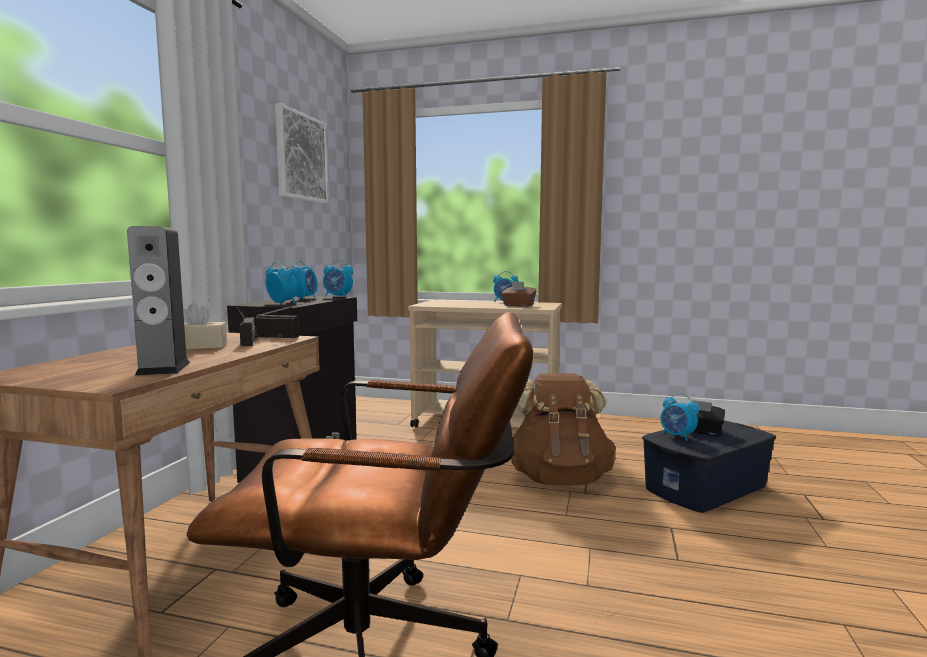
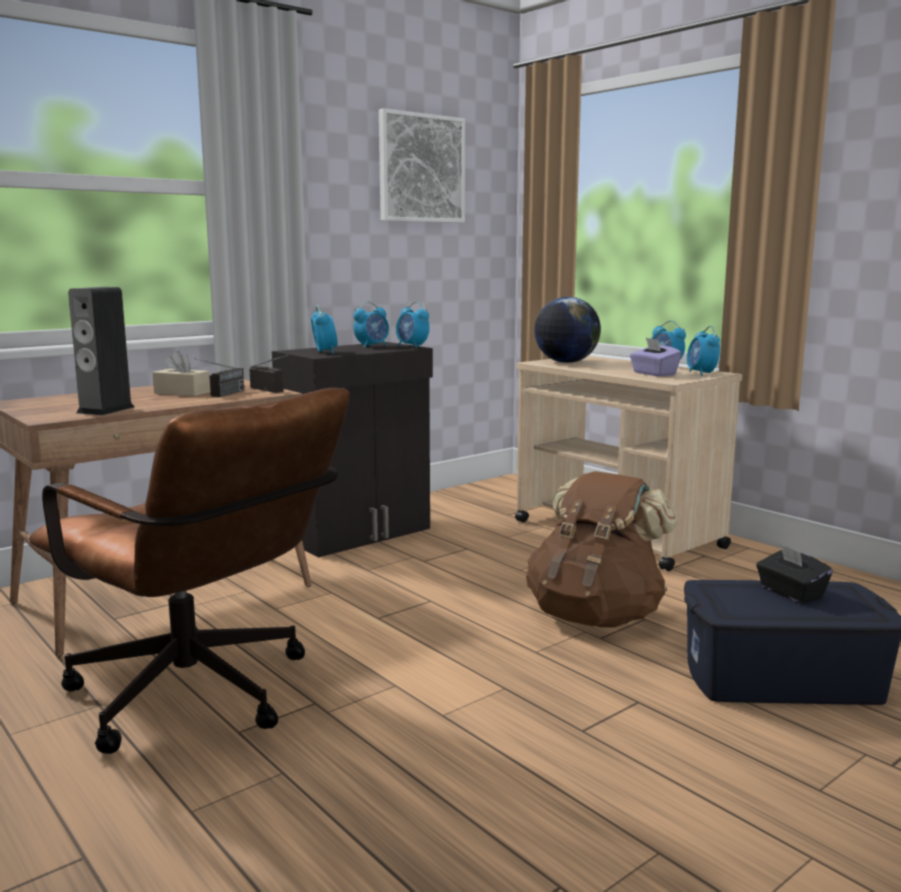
camera: 35 degrees right, 5 degrees up
brown tissue box [501,281,537,307] -> purple tissue box [630,338,682,376]
alarm clock [661,393,699,441] -> alarm clock moved to [687,326,720,376]
none -> globe [534,297,601,363]

